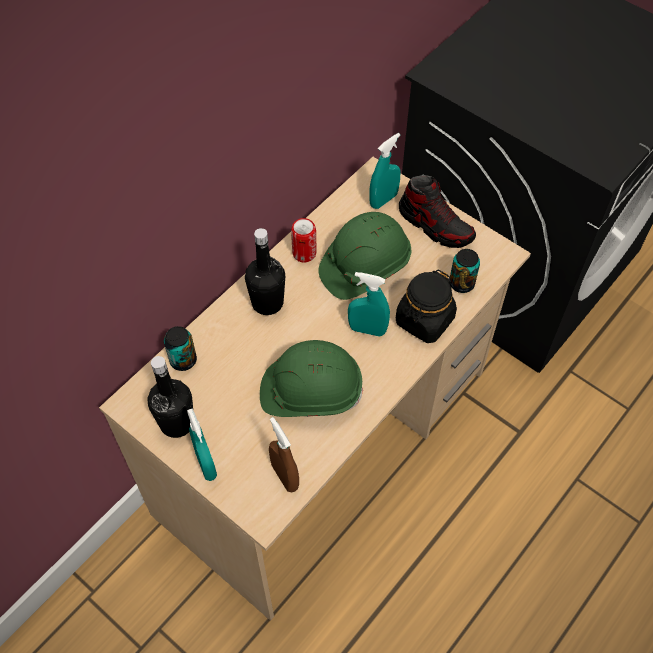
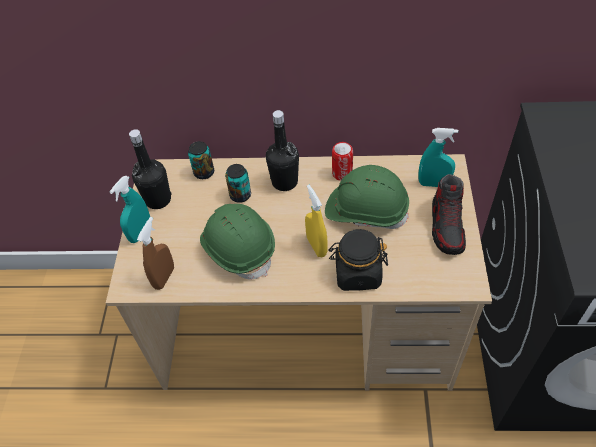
camera: 55 degrees right, 5 degrees down
turquoise spray bottle [348,272,390,337] -> yellow spray bottle [305,185,328,257]
can [450,249,480,293] -> can moved to [225,164,251,203]

